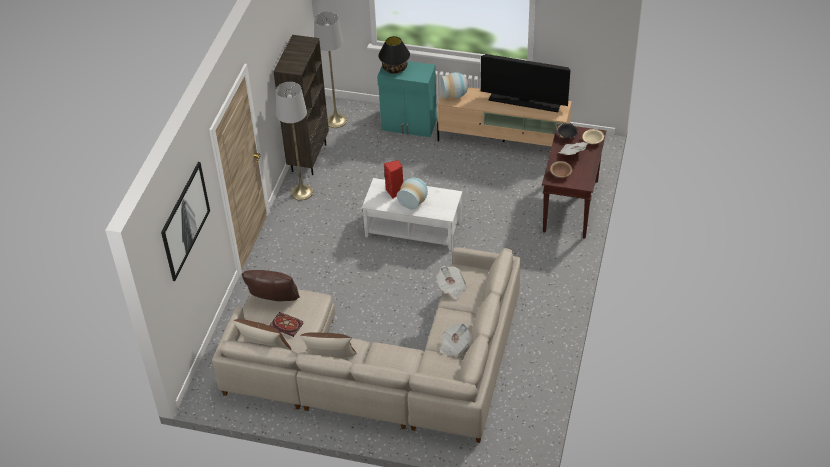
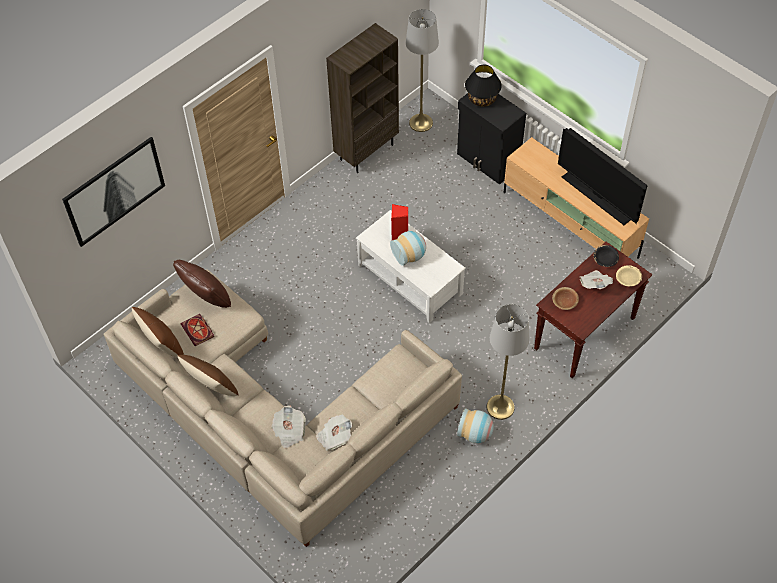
camera: 30 degrees right, 10 degrees up
grey floor lamp [276,82,313,201] -> grey floor lamp moved to [487,304,529,420]
turquoise cabinet [377,61,437,137] -> black cabinet [457,93,526,185]
newspaper [436,266,467,299] -> newspaper moved to [271,406,306,448]
vase [440,72,468,99] -> vase moved to [457,408,494,443]

